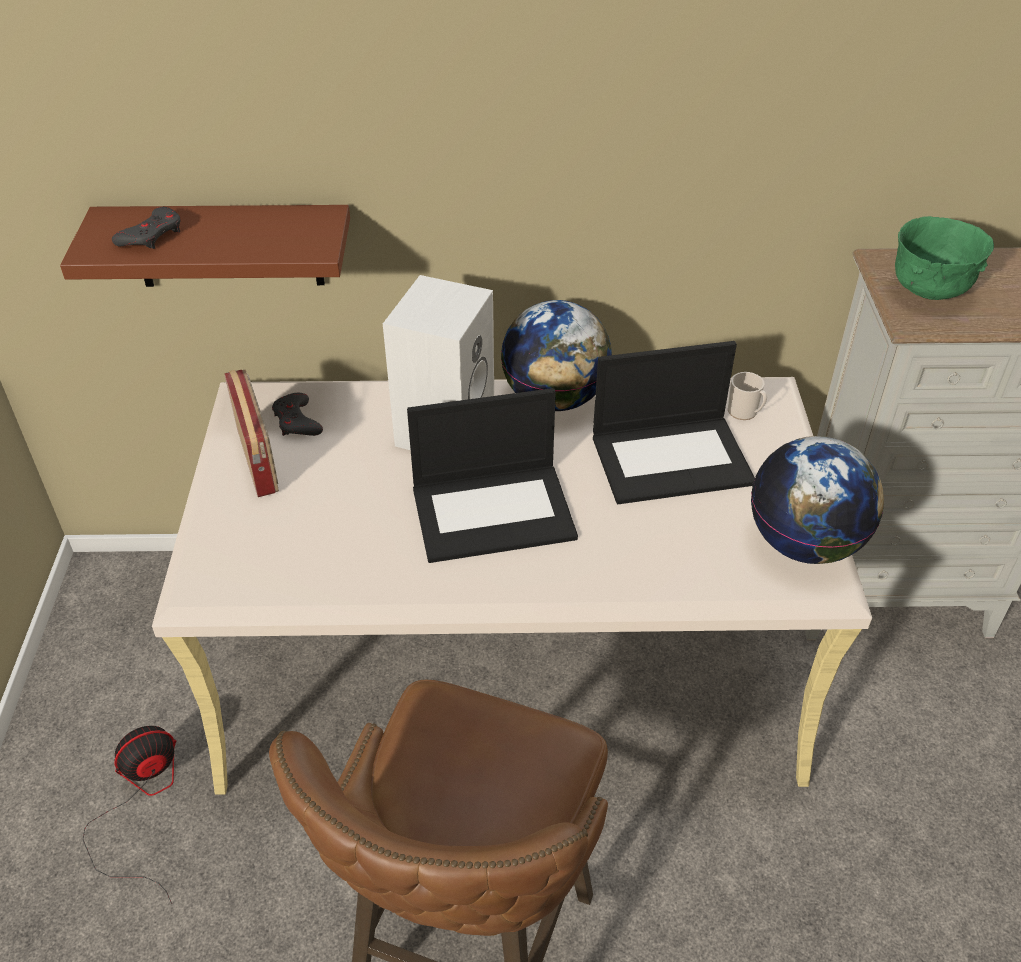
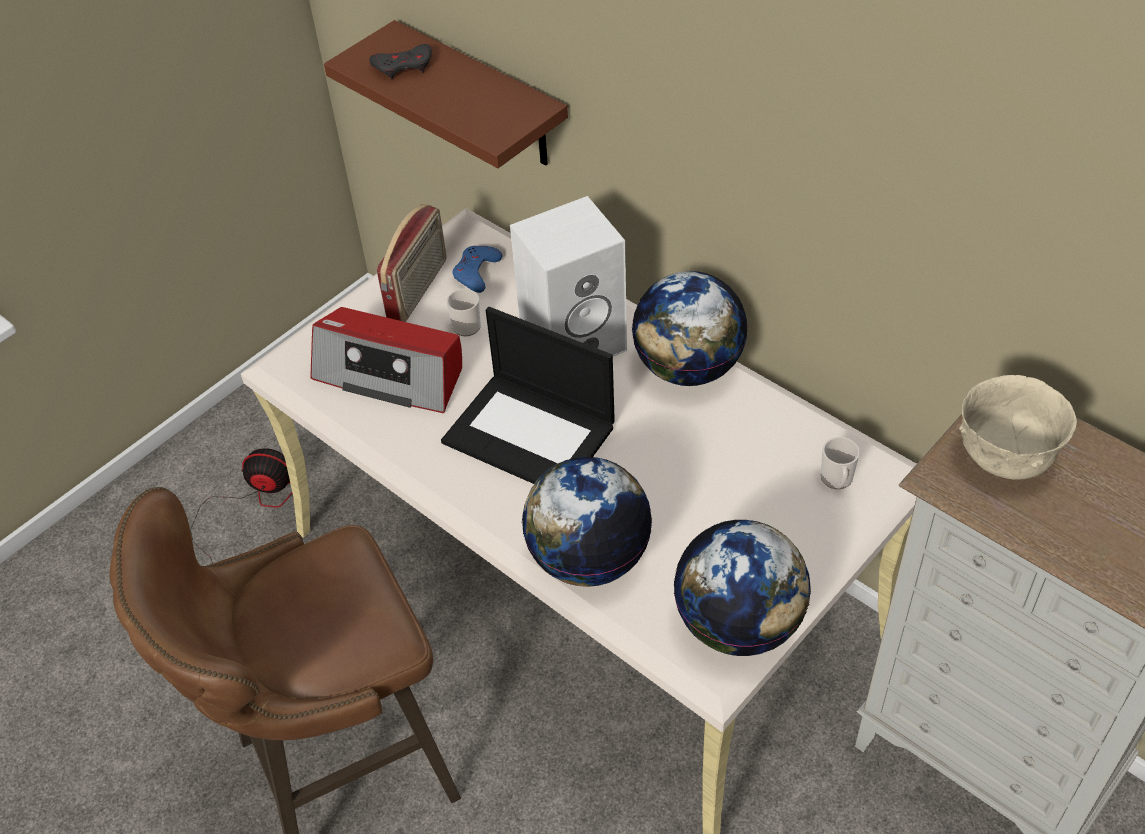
camera: 45 degrees right, 5 degrees up
grey game controller [272,393,323,436] -> blue game controller [453,246,503,293]
laptop [593,341,755,504] -> none
green bowl [895,216,994,300] -> beige bowl [959,375,1077,480]
none -> radio [310,307,462,413]
none -> mug [447,288,481,336]
none -> globe [522,457,652,587]

